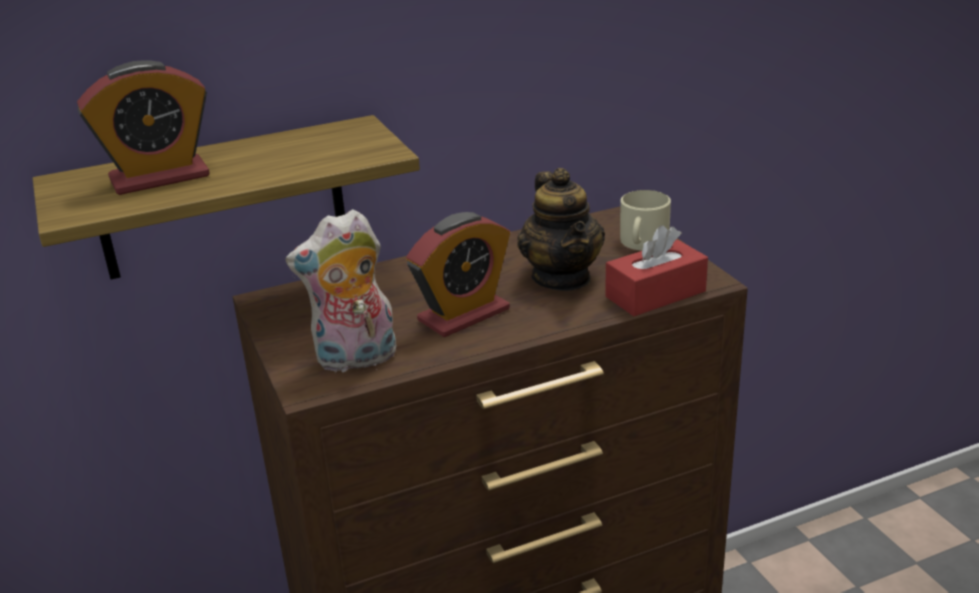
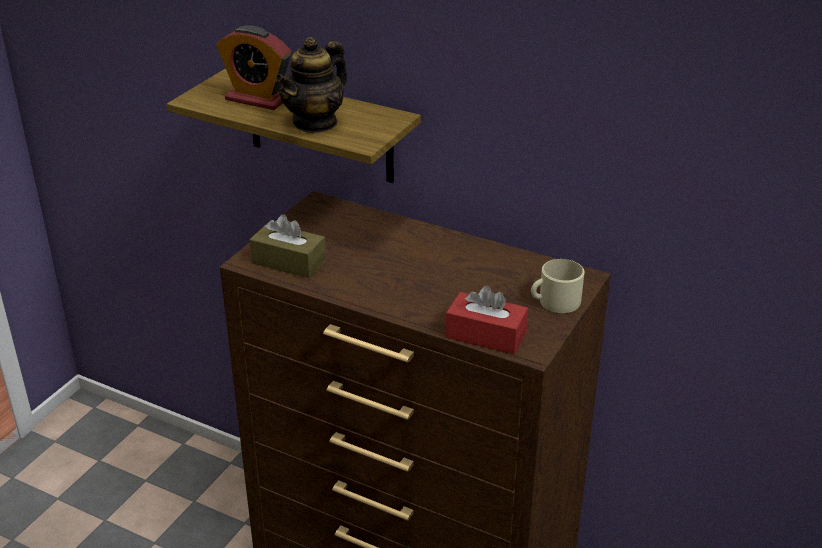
camera: 50 degrees right, 5 degrees up
plush toy [286,209,396,372] -> brown tissue box [250,215,326,278]
alarm clock [406,212,510,337] -> none
teapot [517,168,605,291] -> teapot moved to [275,37,347,133]

